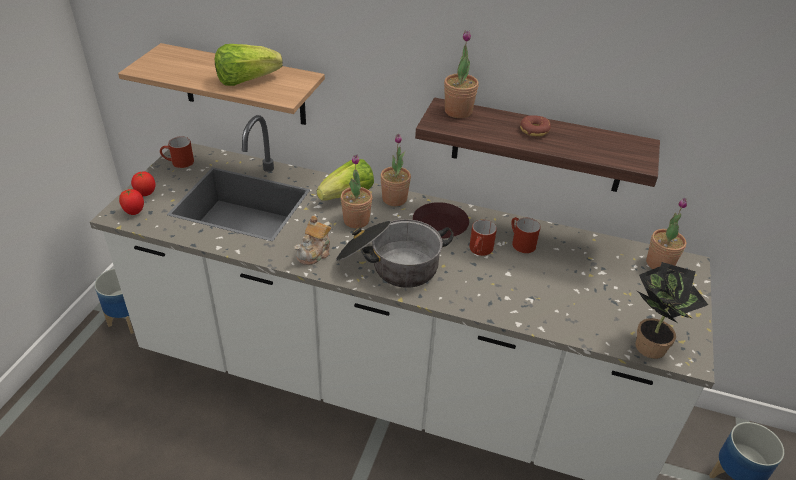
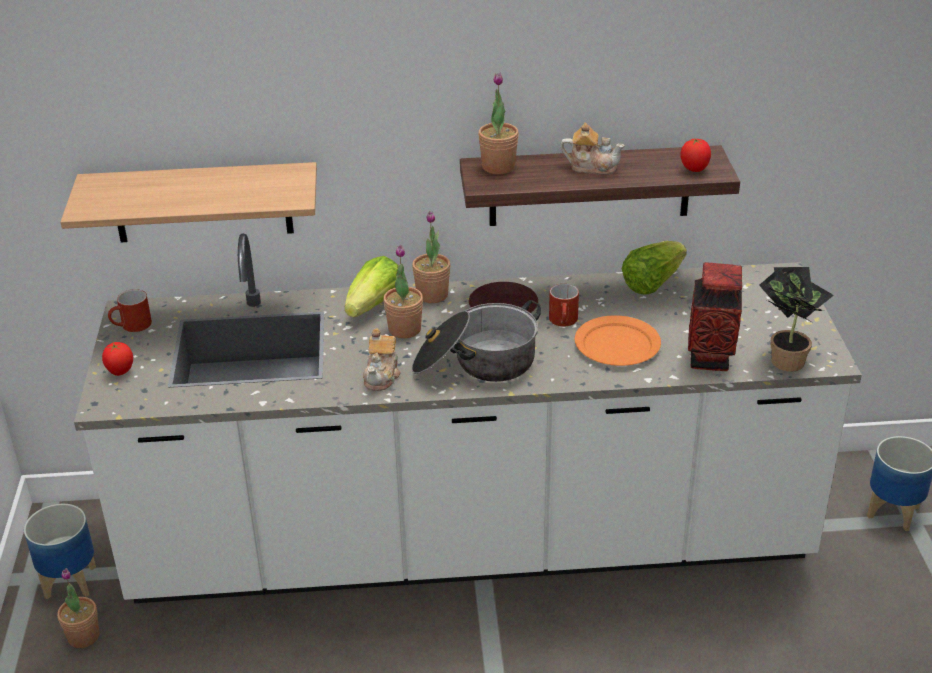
camera: 20 degrees left, 5 degrees down
tomato [119,189,144,215] -> tomato moved to [680,138,711,172]
lettuce [215,44,283,86] -> lettuce moved to [622,241,687,295]
red mug [511,217,541,253] -> none
donut [520,115,551,137] -> teapot [560,123,625,175]
potted plant [646,198,687,269] -> potted plant moved to [57,568,99,648]
none -> orange plate [575,315,661,366]
none -> vase [688,262,742,371]

